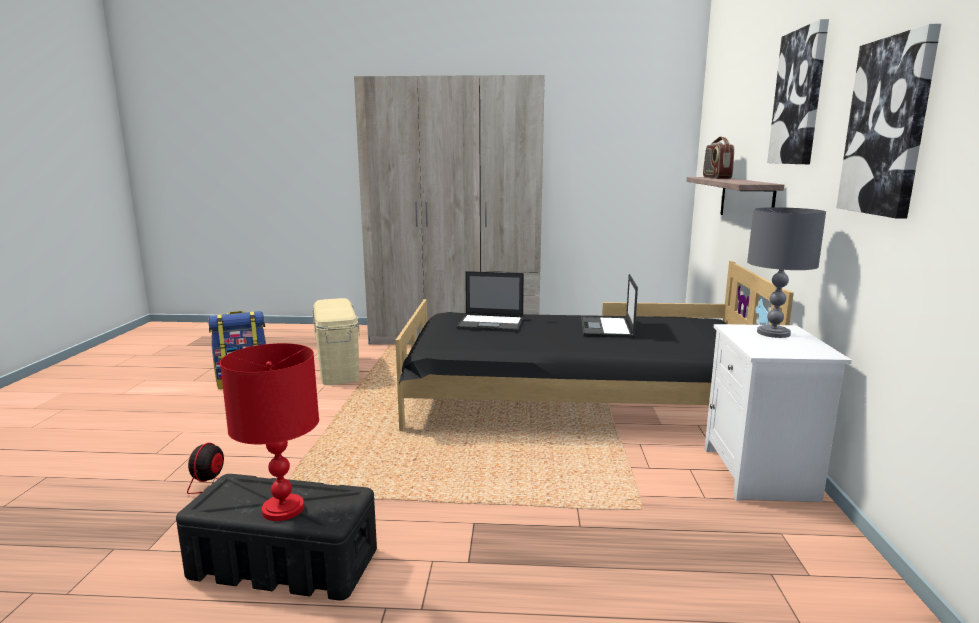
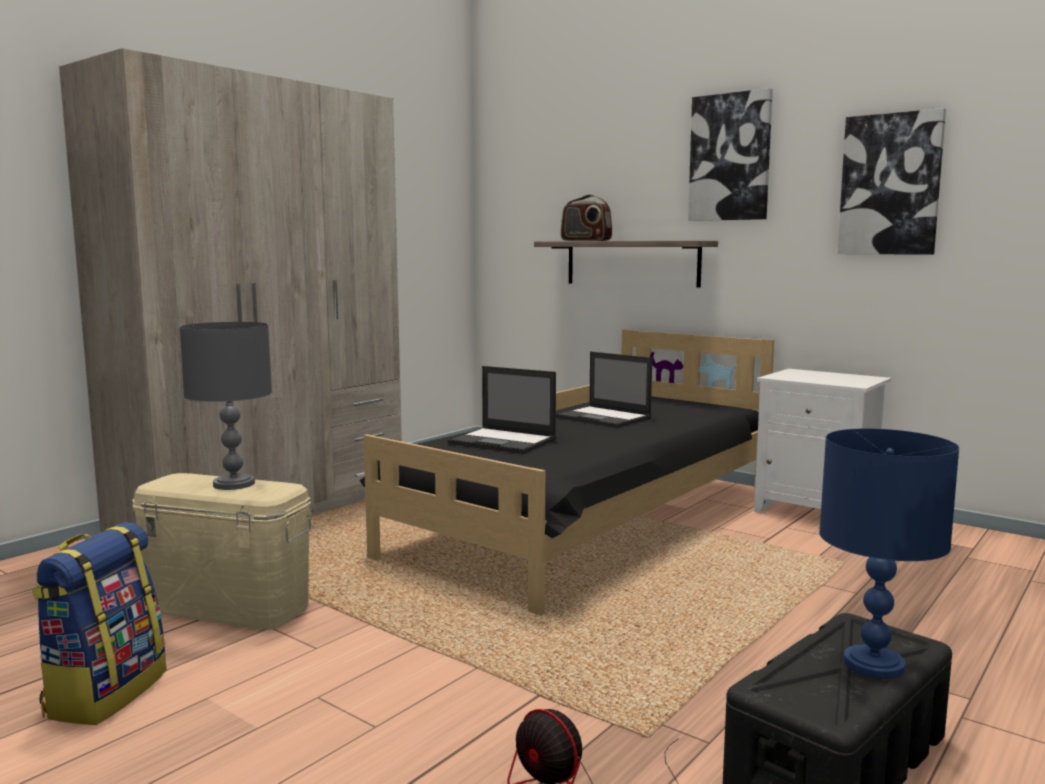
camera: 55 degrees left, 5 degrees down
red table lamp [220,343,319,521] -> blue table lamp [819,429,959,679]
laptop [457,271,524,332] -> laptop turned 75 degrees clockwise [448,366,556,454]
grey table lamp [747,207,826,338] -> grey table lamp moved to [180,322,272,490]

